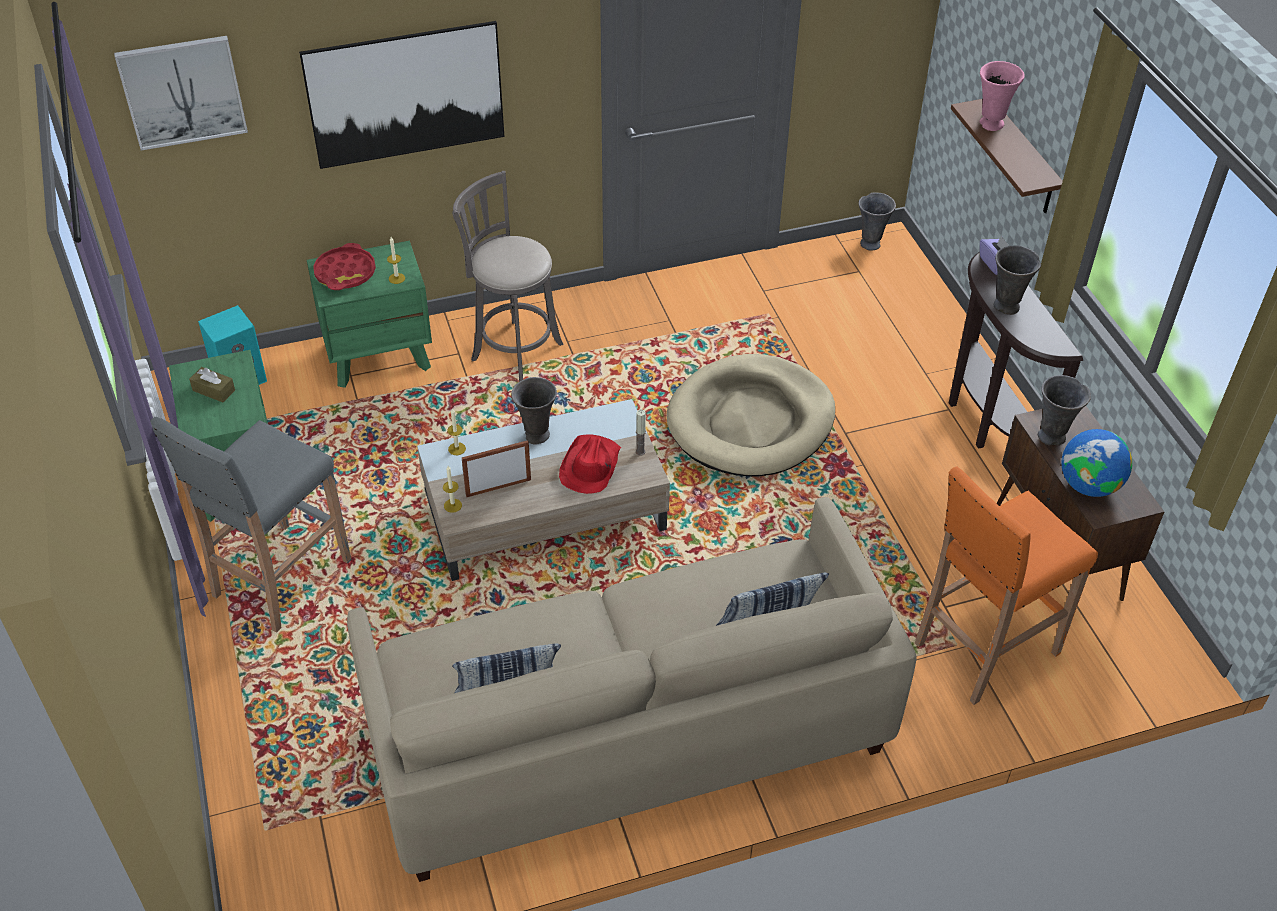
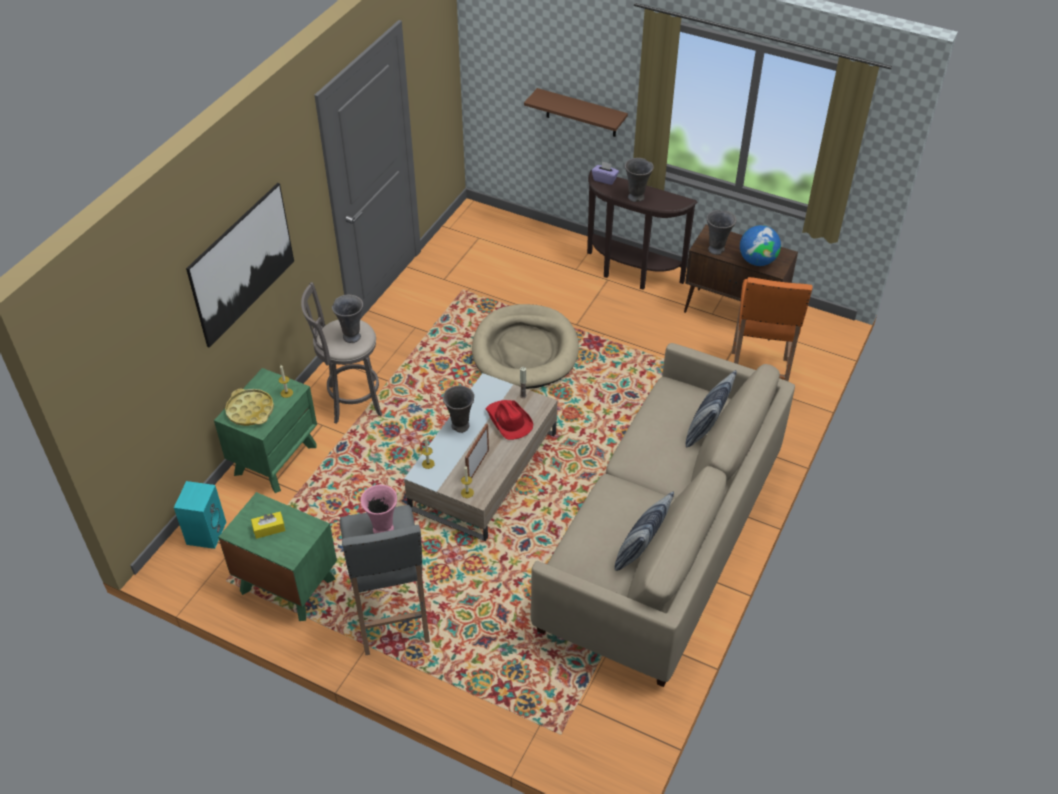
camera: 45 degrees left, 0 degrees up
picture [114,36,248,151] -> none
brown tissue box [189,367,235,402] -> yellow tissue box [251,512,285,539]
red tray [313,243,376,290] -> yellow tray [225,389,274,426]
grey vase [858,192,896,251] -> grey vase moved to [332,295,363,343]
pink vase [979,61,1025,131] -> pink vase moved to [361,485,397,534]

